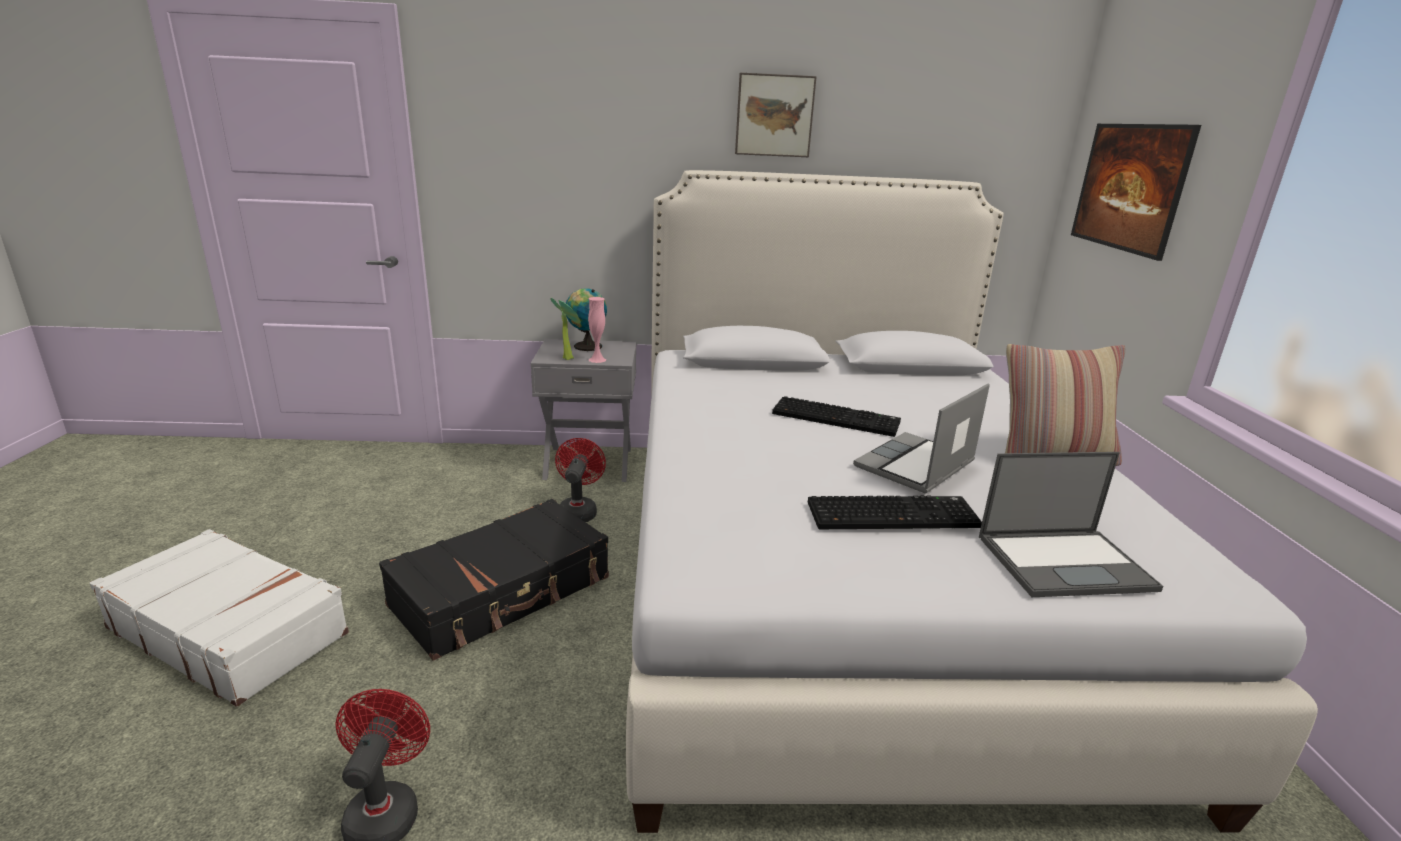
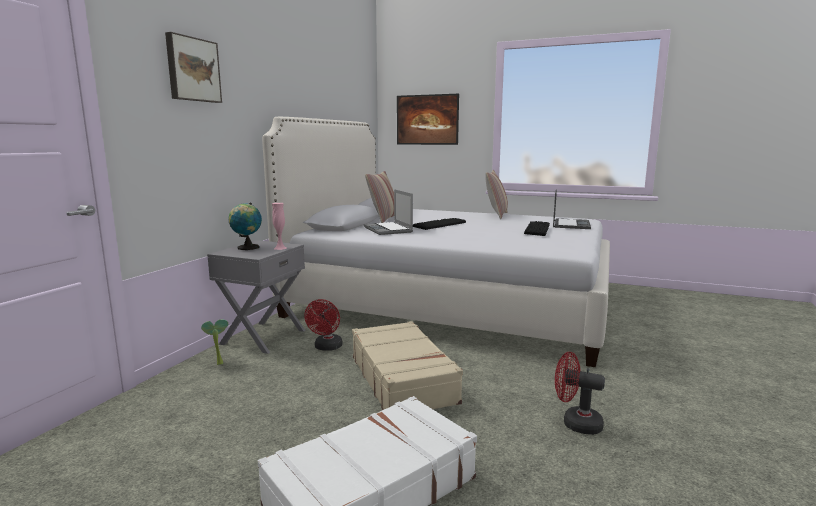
camera: 65 degrees left, 10 degrees down
black suitcase [379,499,609,660] -> beige suitcase [352,321,463,410]
potted plant [550,298,581,360] -> potted plant moved to [201,320,228,365]
red fan [555,438,606,522] -> red fan turned 105 degrees counterclockwise [304,299,343,351]
picture [735,73,817,157] -> picture moved to [165,32,222,103]
laptop [853,384,990,494] -> laptop moved to [364,189,413,235]
none -> pillow [365,171,394,223]

